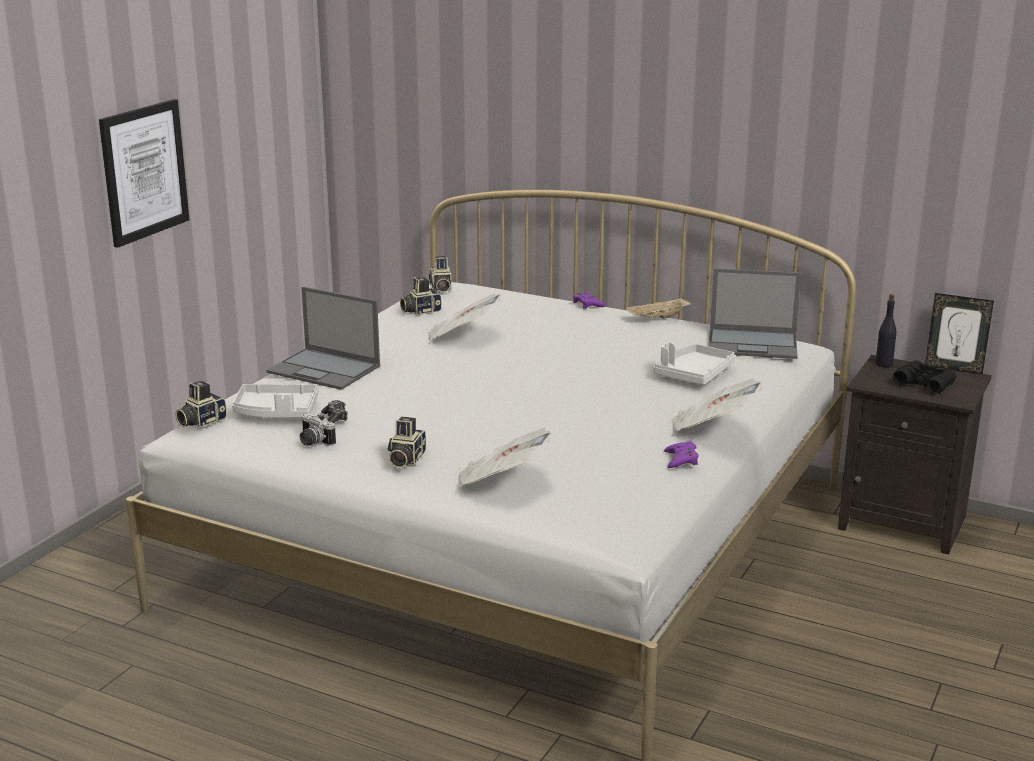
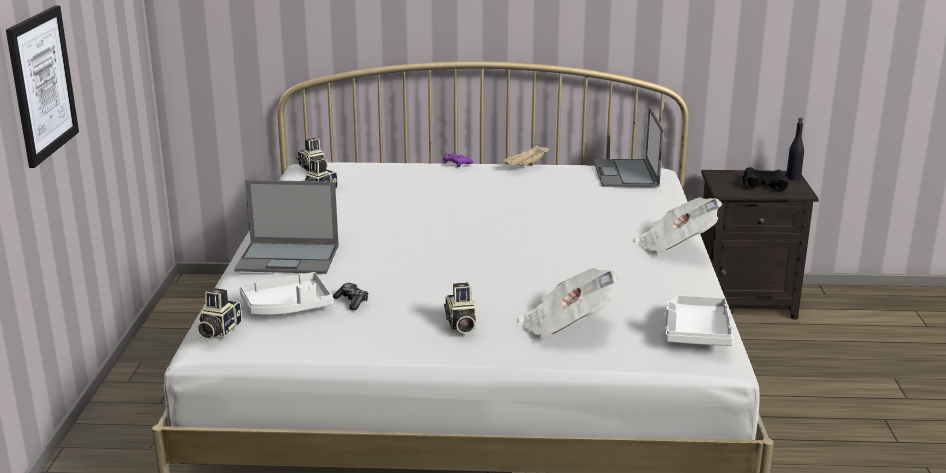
camera: 25 degrees left, 0 degrees up
camera [300,413,336,446] -> none
newspaper [427,293,501,340] -> none
grey tray [654,342,736,385] -> grey tray moved to [664,295,734,346]
purple game controller [664,441,699,468] -> none
laptop [708,268,801,359] -> laptop turned 105 degrees clockwise [594,107,664,187]
black bottle [875,294,896,367] -> black bottle moved to [786,118,804,180]
picture frame [925,293,994,375] -> none

